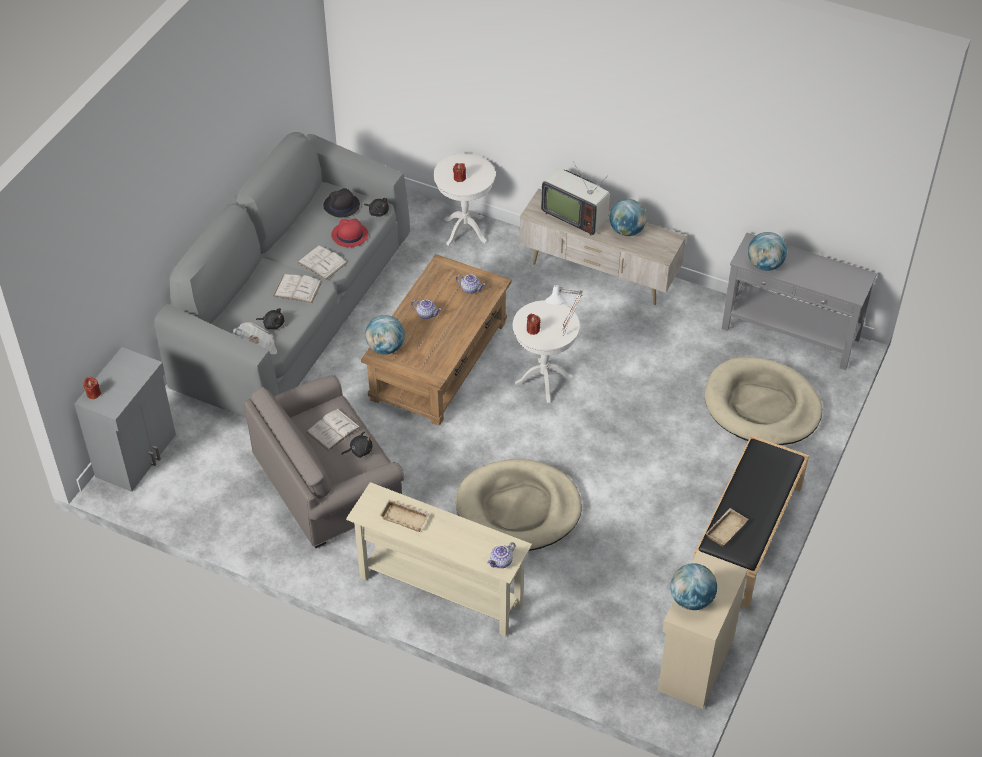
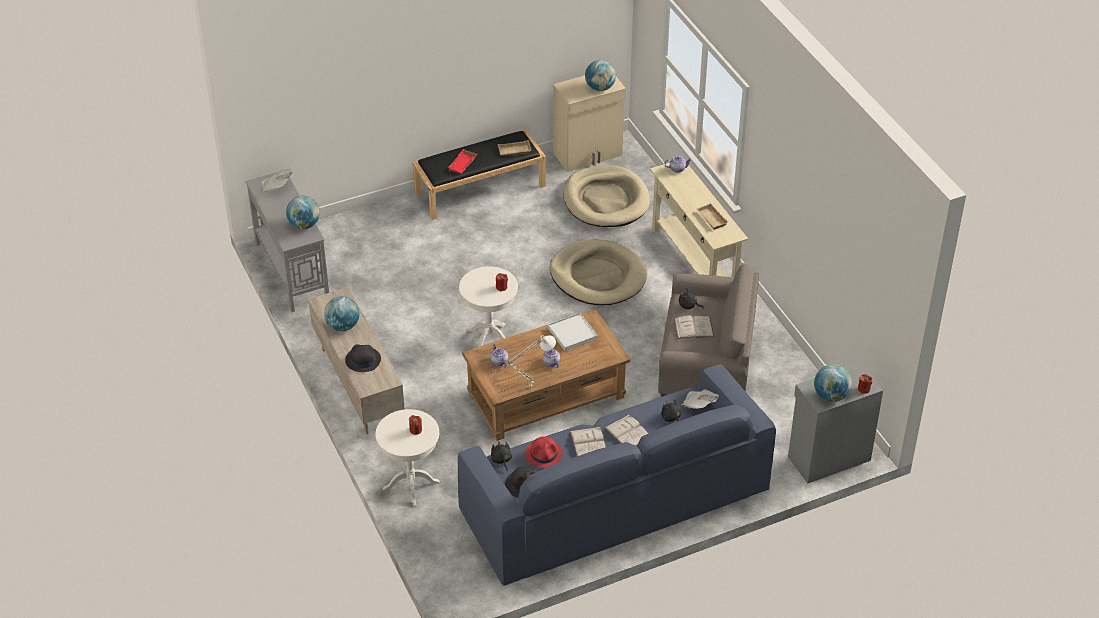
camera: 140 degrees left, 5 degrees down
grey sofa [154,132,410,418] -> blue sofa [458,364,776,586]
globe [365,315,405,355] -> globe moved to [814,365,852,402]
television [541,161,610,235] -> black hat [345,344,381,372]
white table lamp [545,285,583,335] -> white table lamp moved to [506,335,556,388]
beige dog bed [705,357,822,445] -> beige dog bed moved to [564,165,650,227]
none -> newspaper [262,168,293,193]
none -> red tray [448,149,477,173]
none -> white tray [548,313,598,351]

